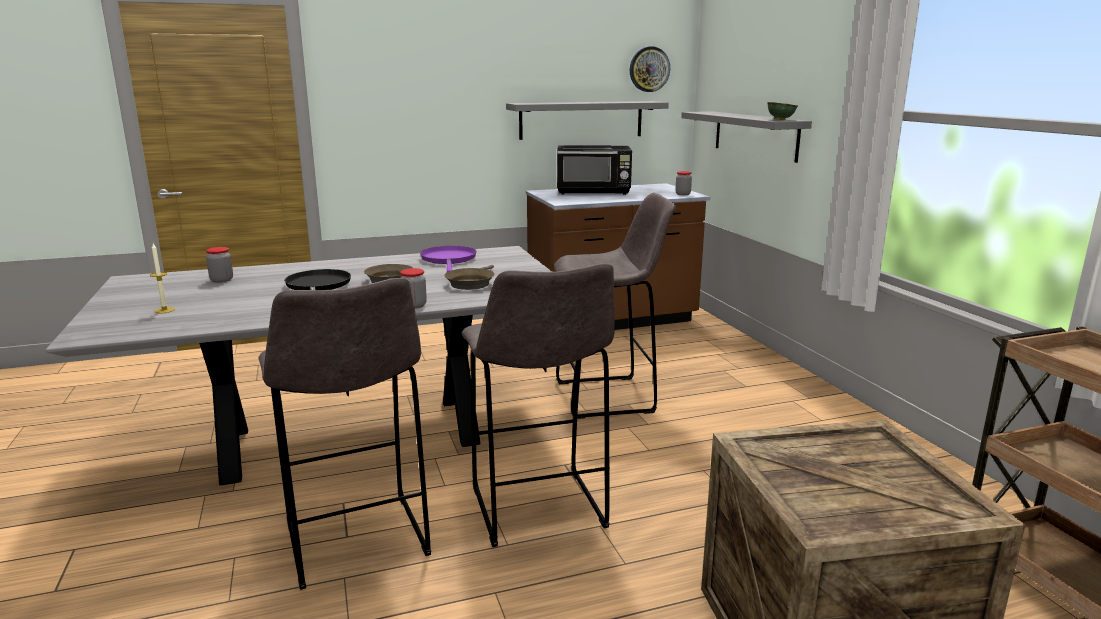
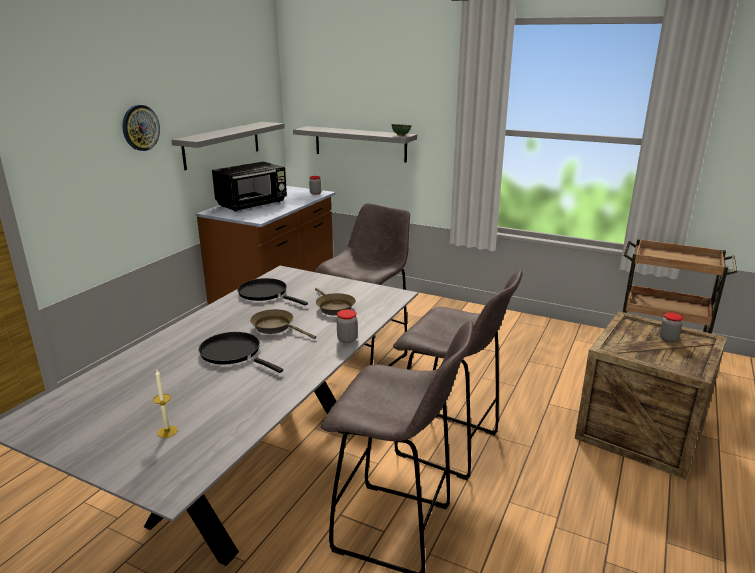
camera: 45 degrees left, 5 degrees up
jar [206,247,233,283] -> jar moved to [659,312,683,343]
purple frying pan [420,246,477,272] -> black frying pan [237,278,308,305]
wall clock [630,46,670,92] -> wall clock moved to [122,105,160,151]

